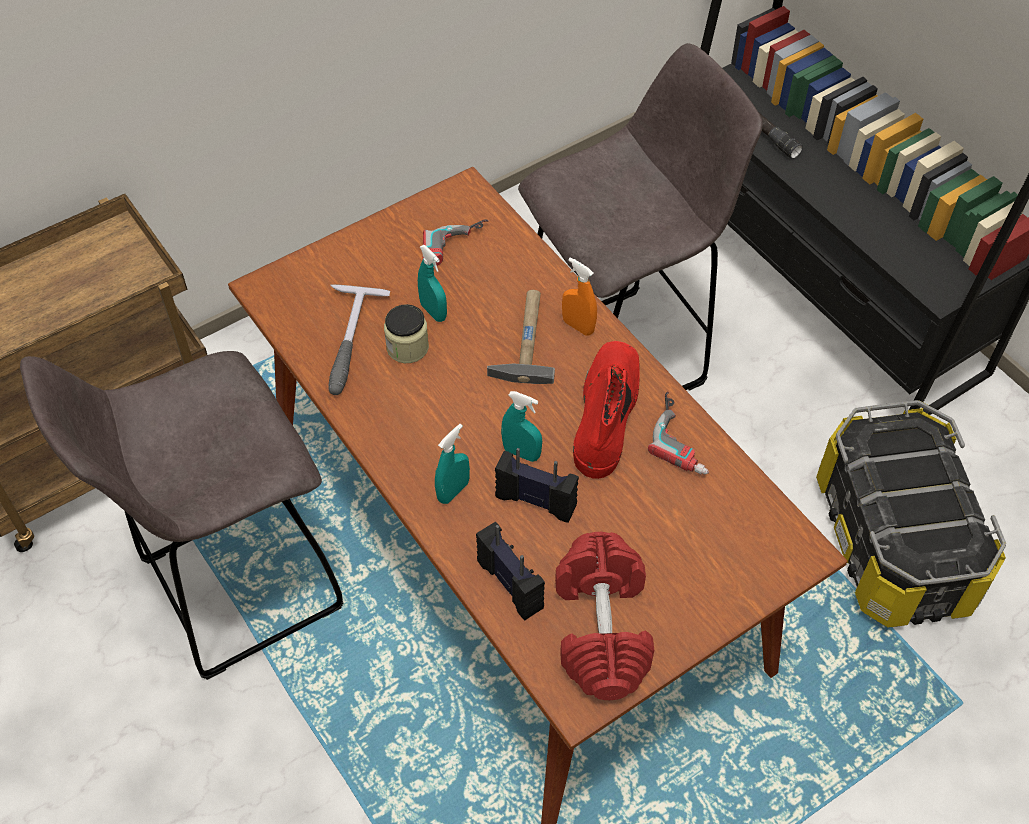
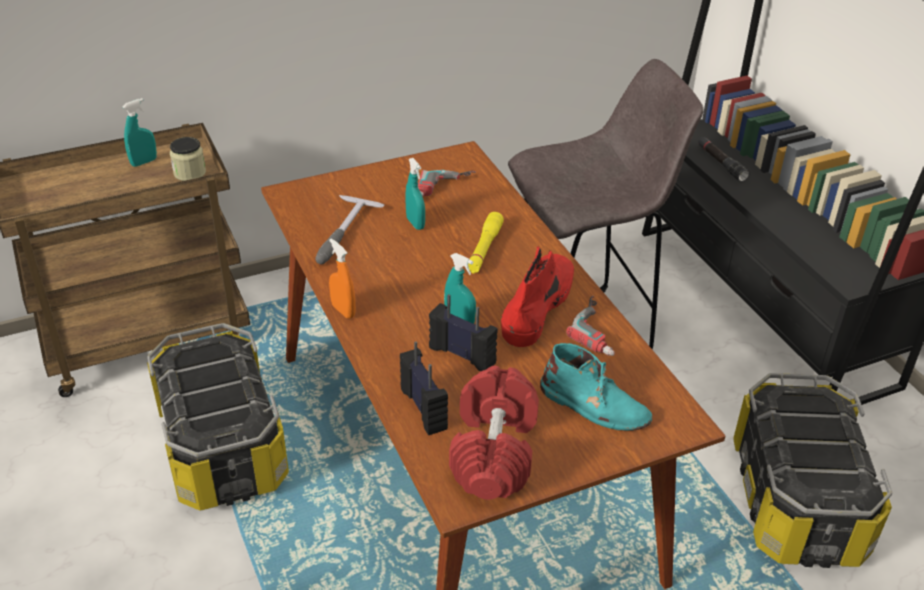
camera: 10 degrees right, 15 degrees down
grey stool [20,351,344,680] -> storage box [147,323,289,511]
jar [384,304,429,363] -> jar moved to [170,137,206,181]
turquoise spray bottle [435,424,470,504] -> turquoise spray bottle moved to [123,98,157,167]
hammer [487,290,555,384] -> yellow flashlight [468,212,504,274]
orange spray bottle [562,257,597,336] -> orange spray bottle moved to [329,238,356,319]
none -> turquoise boot [540,343,652,431]

